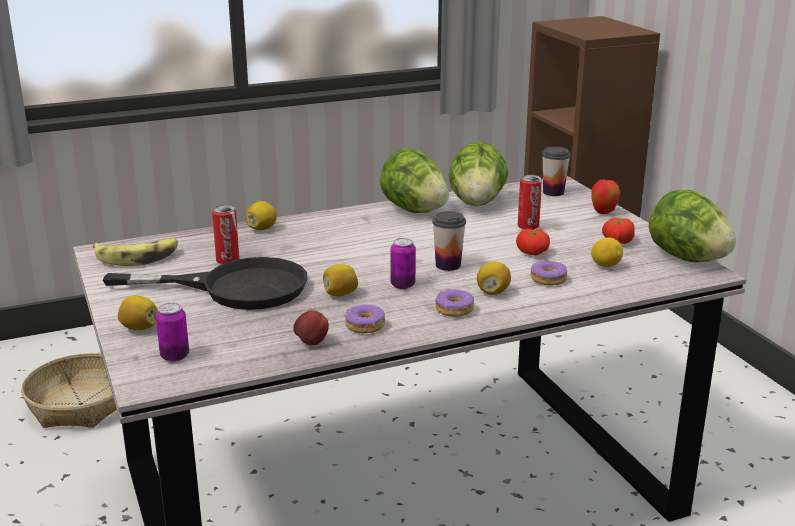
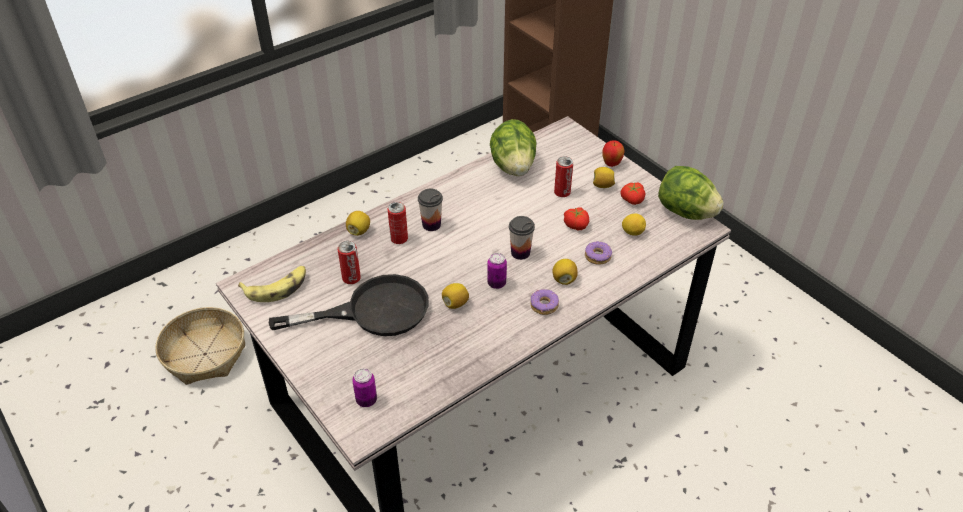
camera: 15 degrees left, 20 degrees up
lemon [118,296,158,330] -> lemon moved to [593,167,615,188]
apple [293,310,329,345] -> none
donut [345,304,385,333] -> none
lettuce [380,149,449,213] -> none
cup [542,147,571,196] -> cup moved to [418,189,443,231]
none -> can [388,202,408,244]

